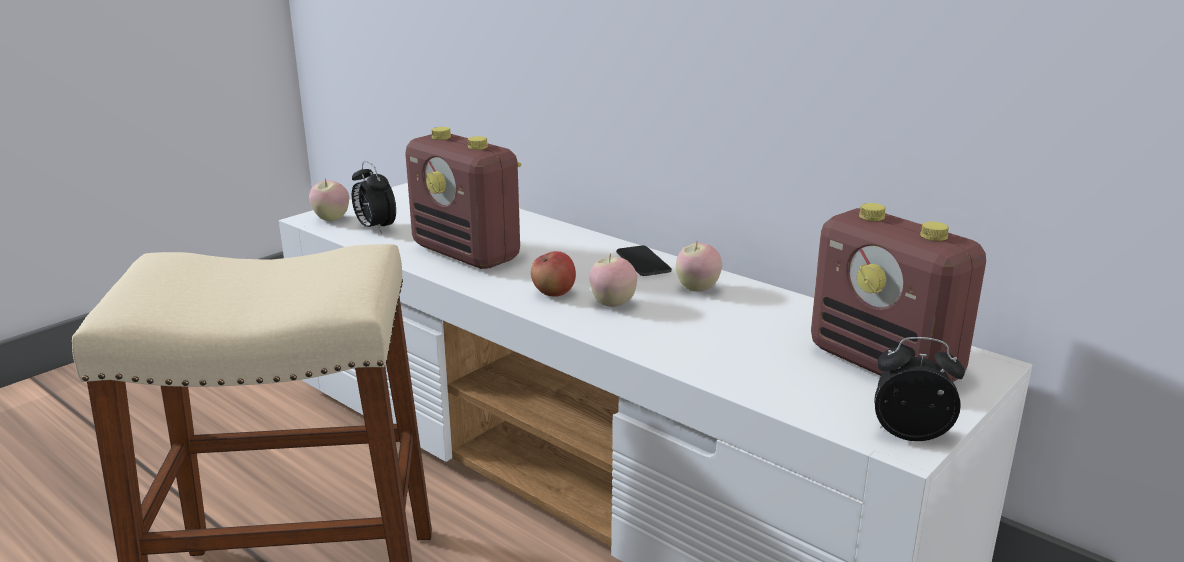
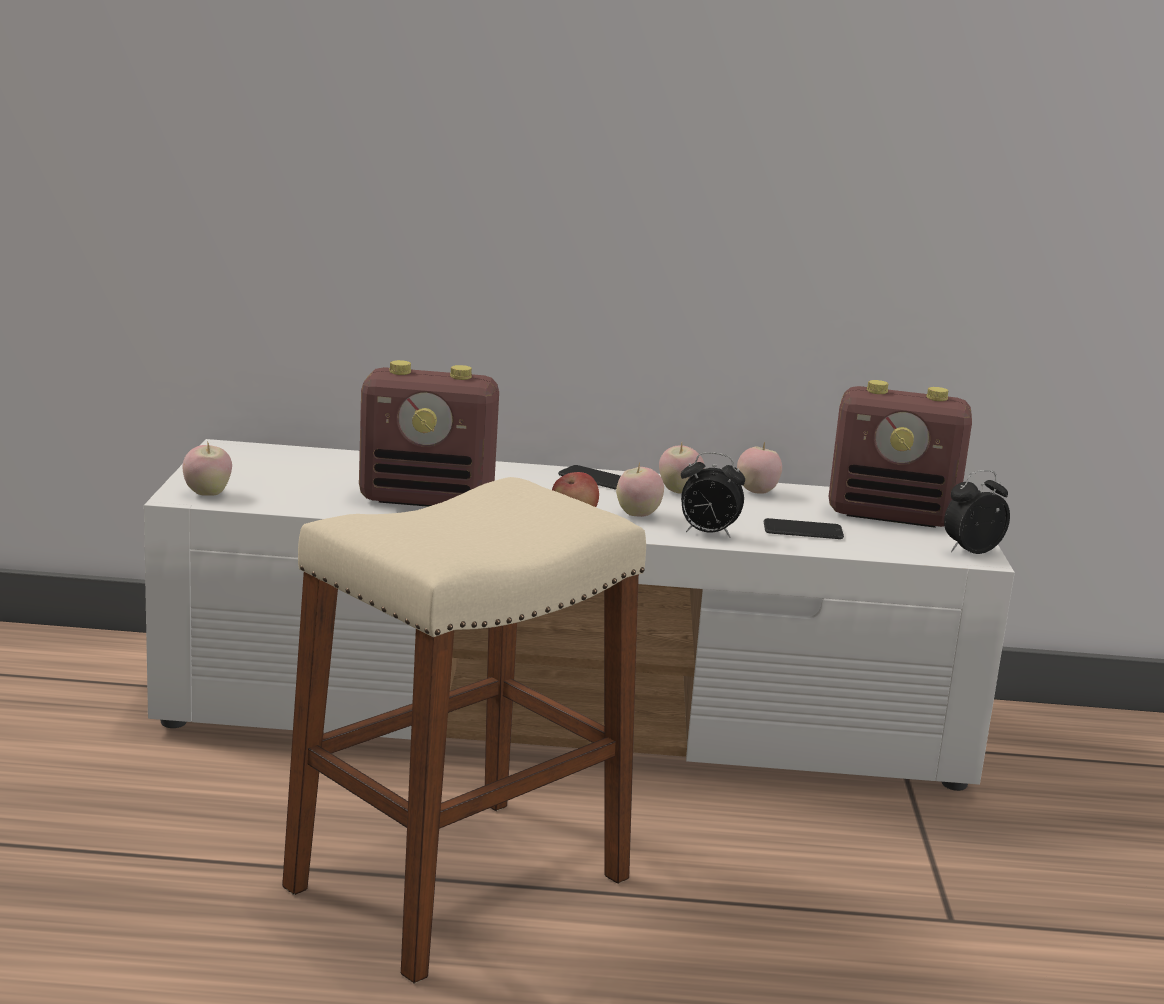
camera: 40 degrees left, 5 degrees down
alarm clock [352,161,396,233] -> alarm clock moved to [681,452,745,537]
none -> apple [737,442,782,494]
none -> phone [764,518,844,539]

